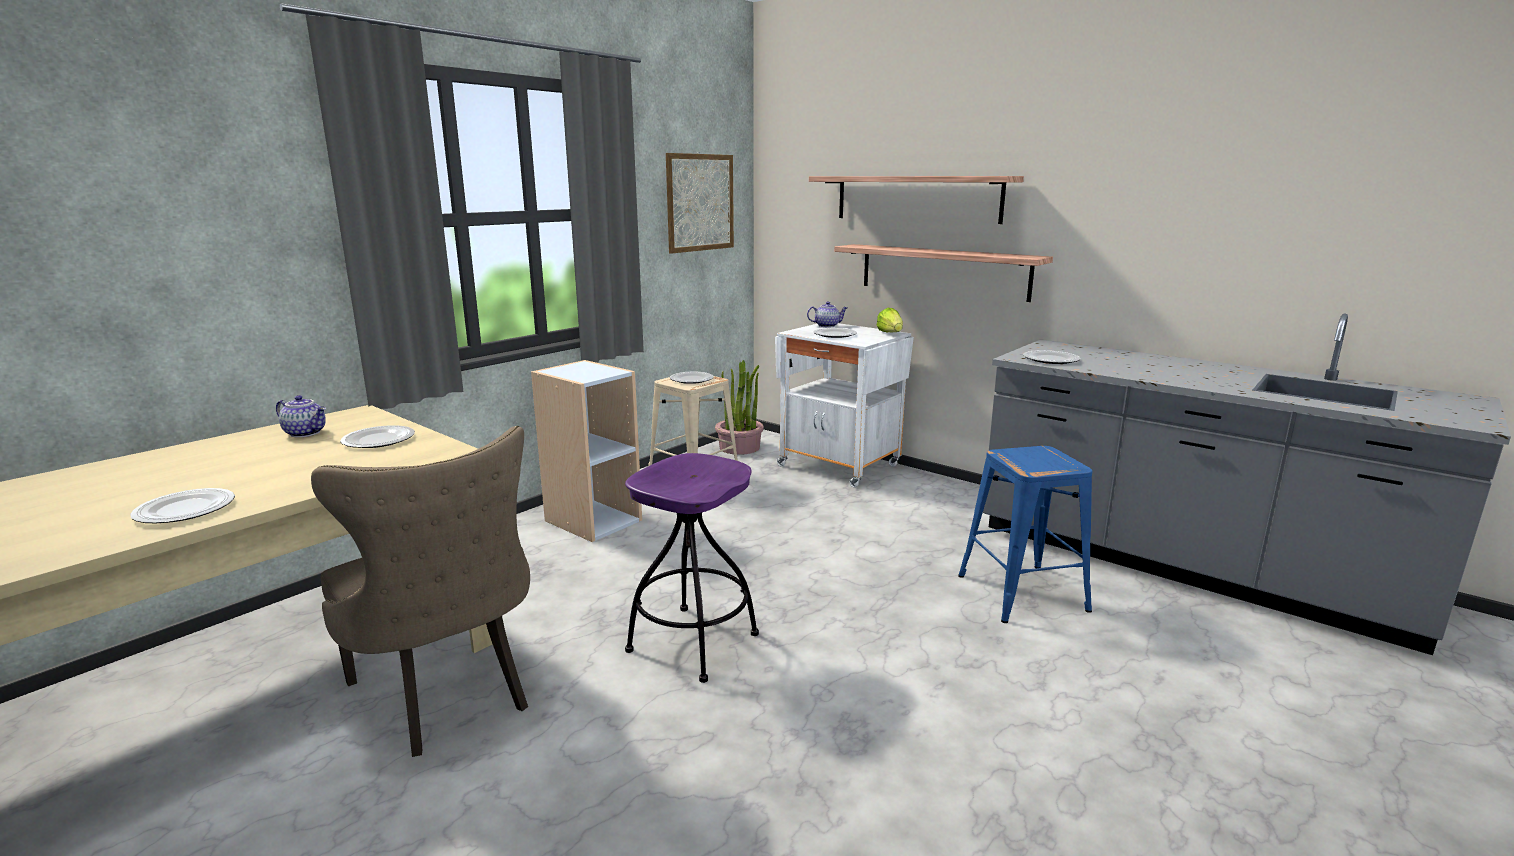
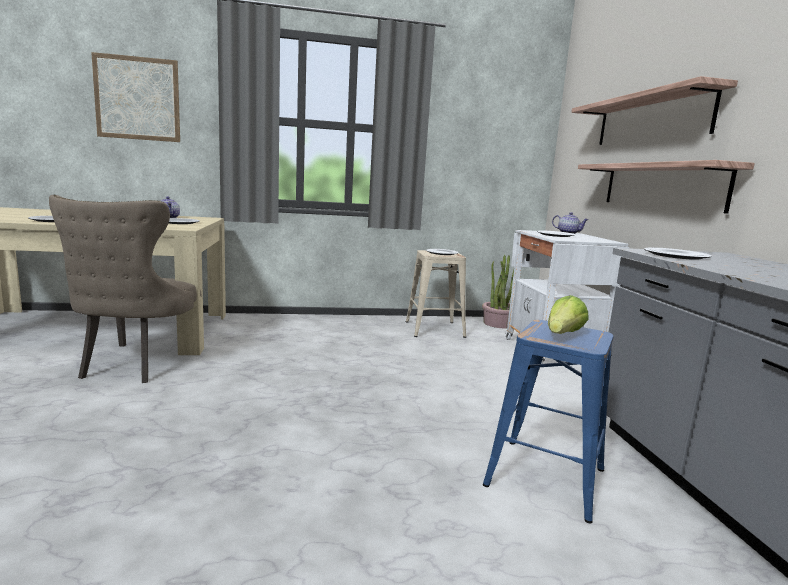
camera: 40 degrees right, 5 degrees down
bookcase [531,360,642,542] -> none
purple stool [625,453,759,683] -> none
picture [666,151,734,254] -> picture moved to [91,52,180,142]
lettuce [876,308,903,332] -> lettuce moved to [548,295,589,334]

